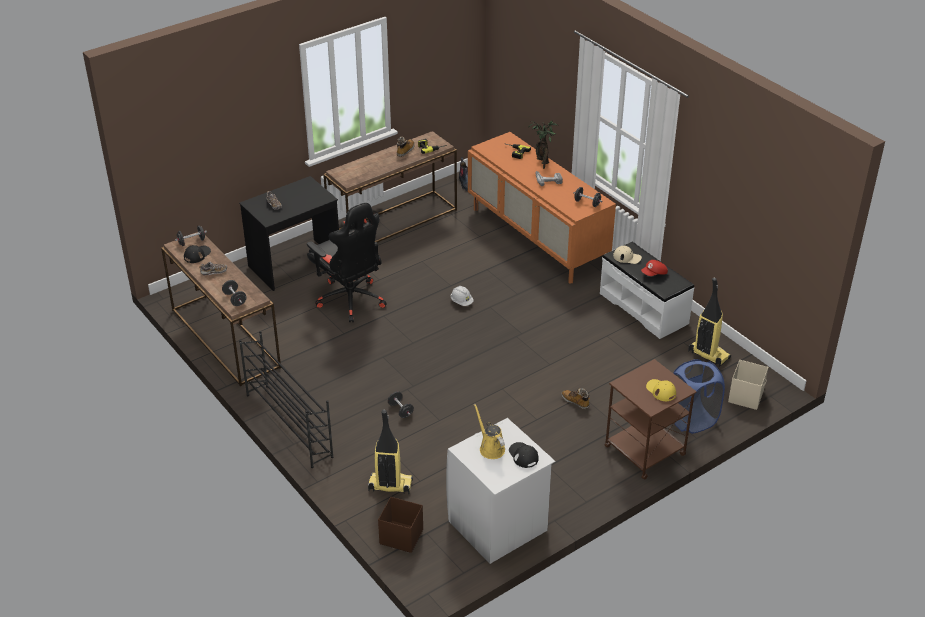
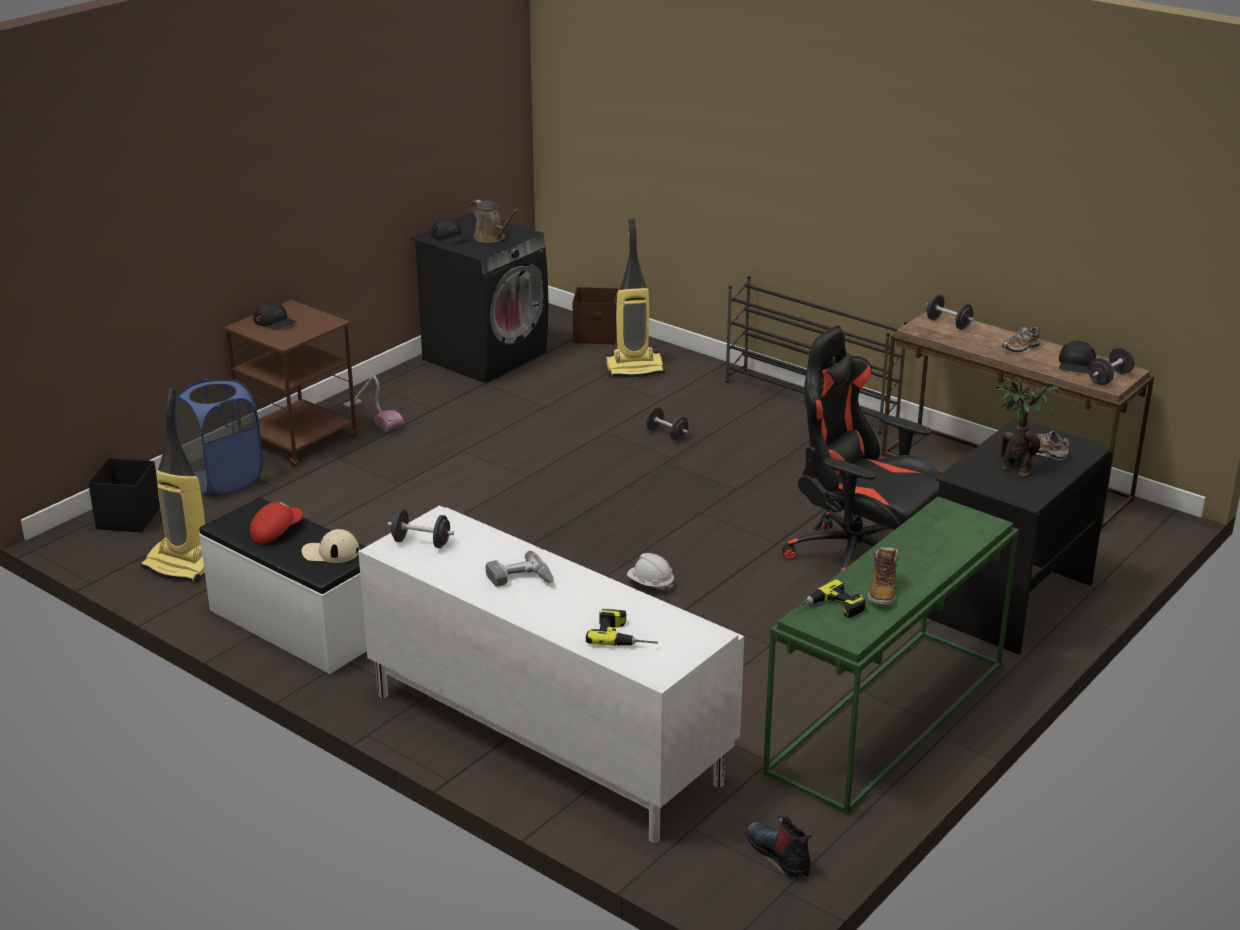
camera: 165 degrees right, 10 degrees down
brown console table [323,131,457,243] -> green console table [763,497,1019,815]
white washing machine [446,418,555,564] -> black washing machine [410,213,548,383]
orange cabinet [468,132,616,283] -> white cabinet [359,505,744,843]
yellow watering can [474,404,505,459] -> brown watering can [471,200,519,243]
potted plant [529,121,558,169] -> potted plant moved to [994,377,1059,477]
boot [561,388,590,409] -> none
yellow cap [646,379,676,401] -> black cap [253,301,297,330]
beige storage box [728,360,768,410] -> black storage box [88,458,160,532]
none -> vacuum cleaner [343,375,404,432]

